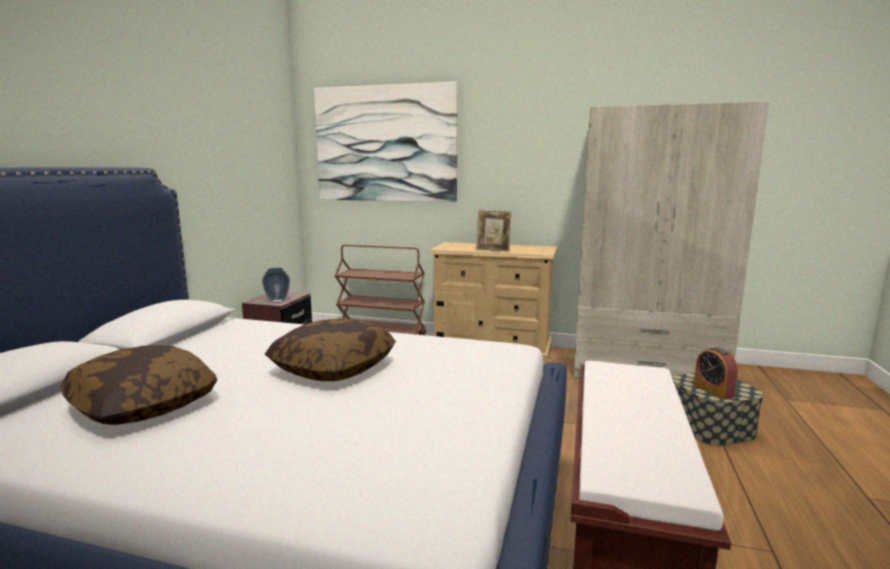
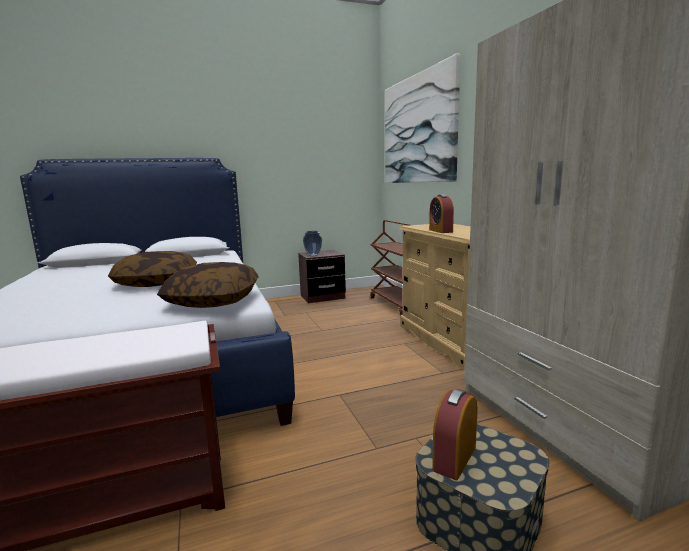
camera: 55 degrees right, 0 degrees up
pillow [60,345,217,425] -> pillow moved to [157,262,259,308]
picture frame [476,210,512,252] -> alarm clock [429,194,454,233]

